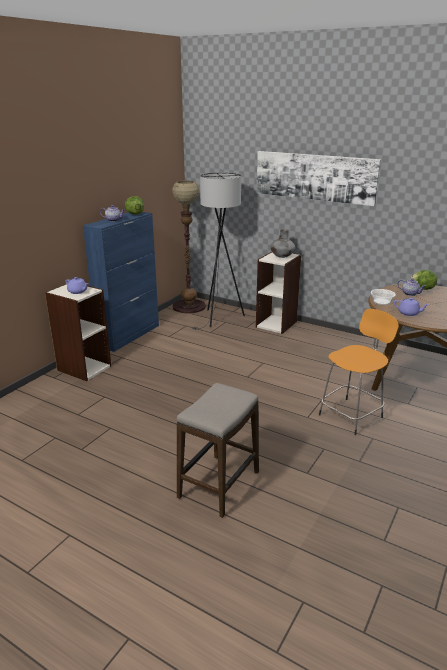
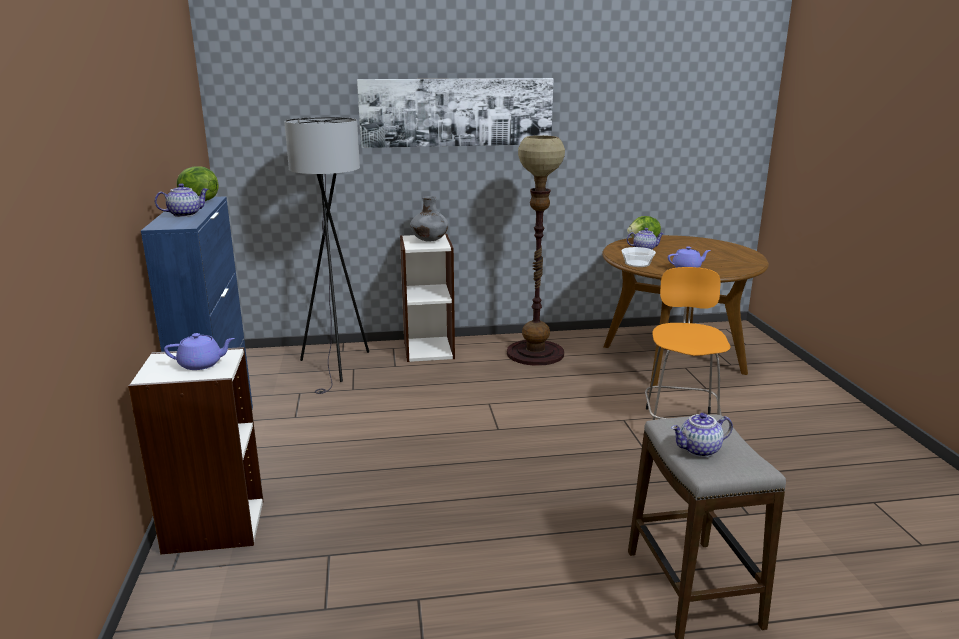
camera: 40 degrees left, 5 degrees down
floor lamp [172,181,206,313] -> floor lamp moved to [507,135,565,366]
none -> teapot [671,413,733,457]

